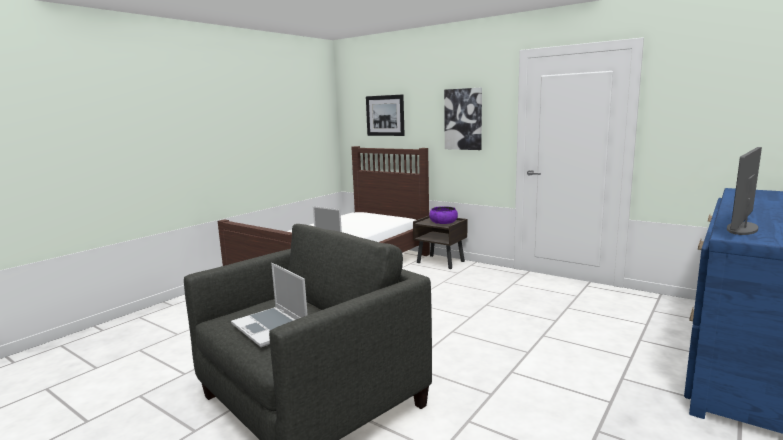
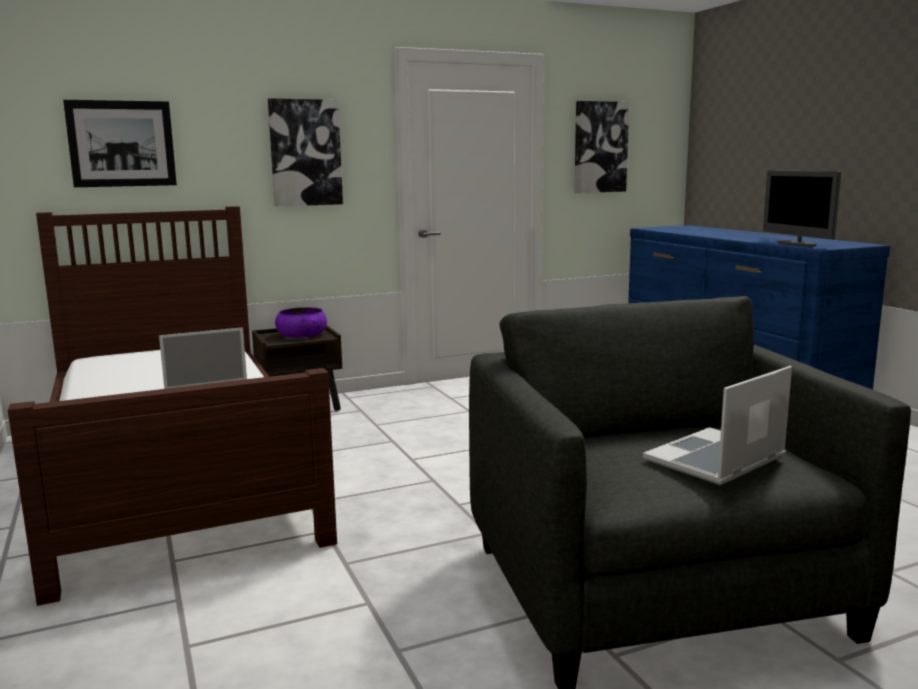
camera: 60 degrees left, 0 degrees up
laptop [231,263,308,347] -> laptop turned 150 degrees clockwise [643,366,792,485]
none -> picture [574,101,629,193]

